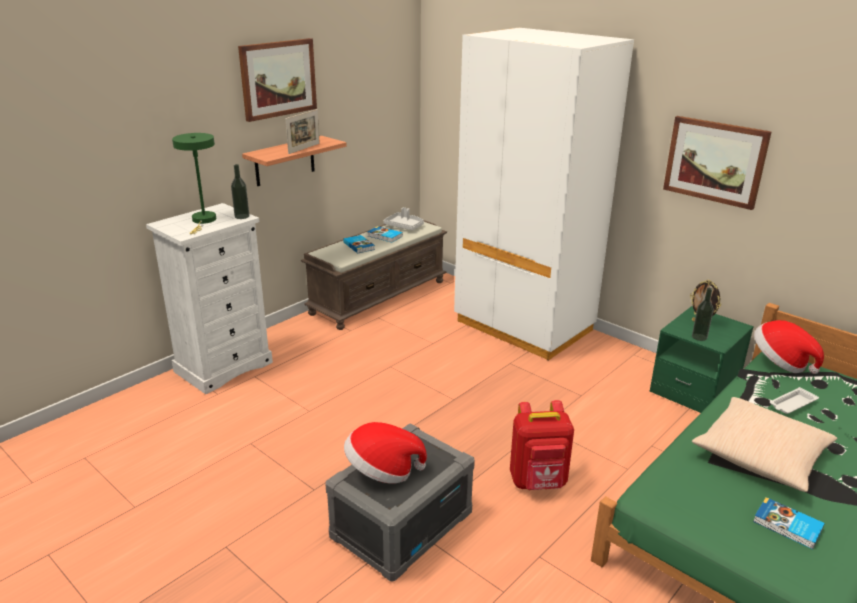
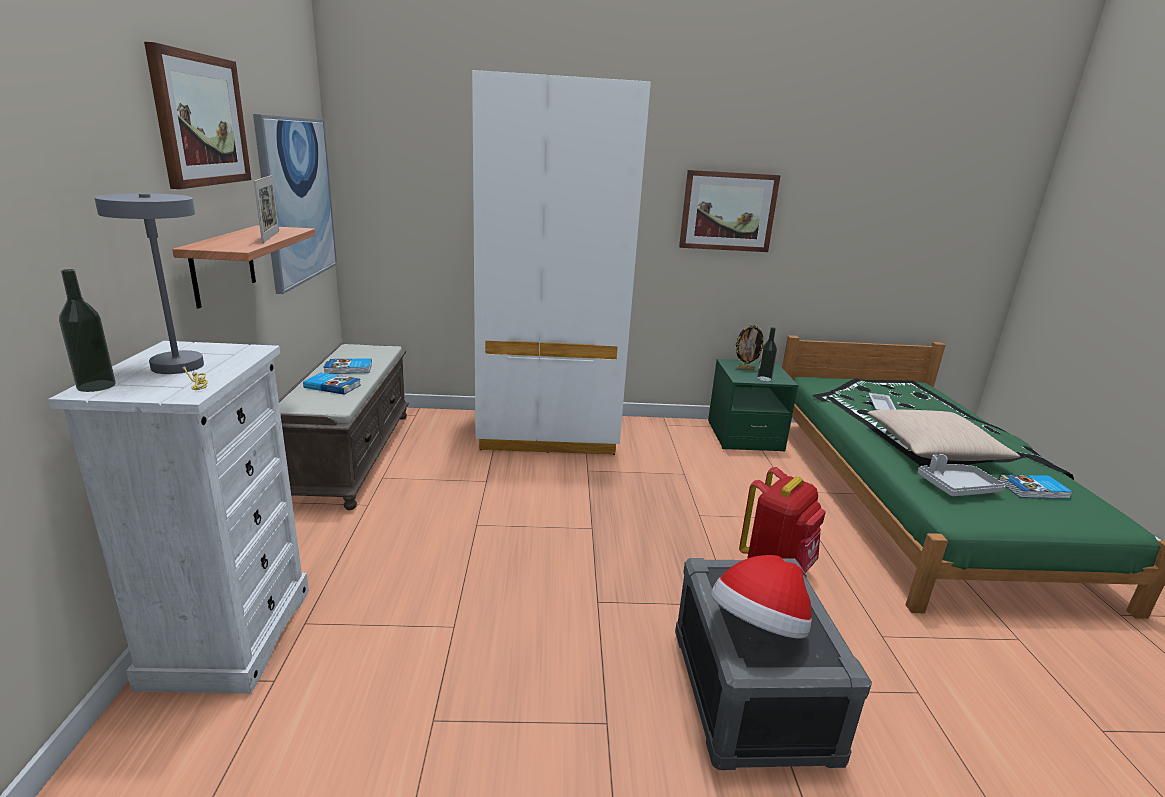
camera: 45 degrees left, 5 degrees down
green table lamp [172,133,216,234] -> grey table lamp [94,193,208,390]
bottle [231,164,249,219] -> bottle moved to [59,269,116,392]
grey tray [383,207,424,230] -> grey tray moved to [918,454,1005,496]
hat [754,320,824,374] -> none
none -> picture [253,114,337,294]

